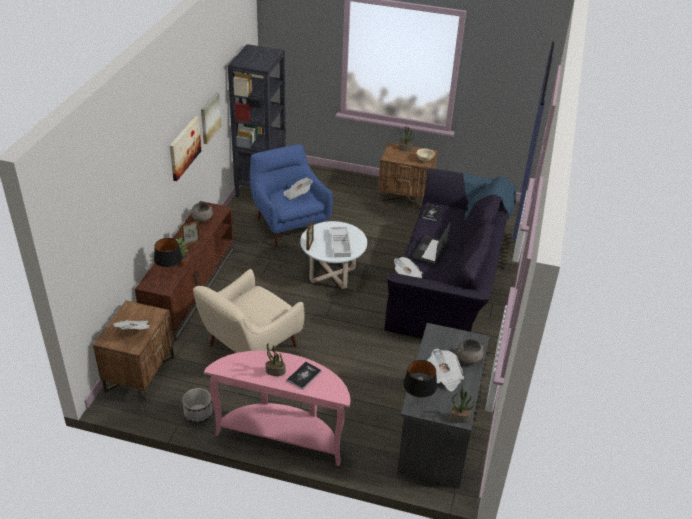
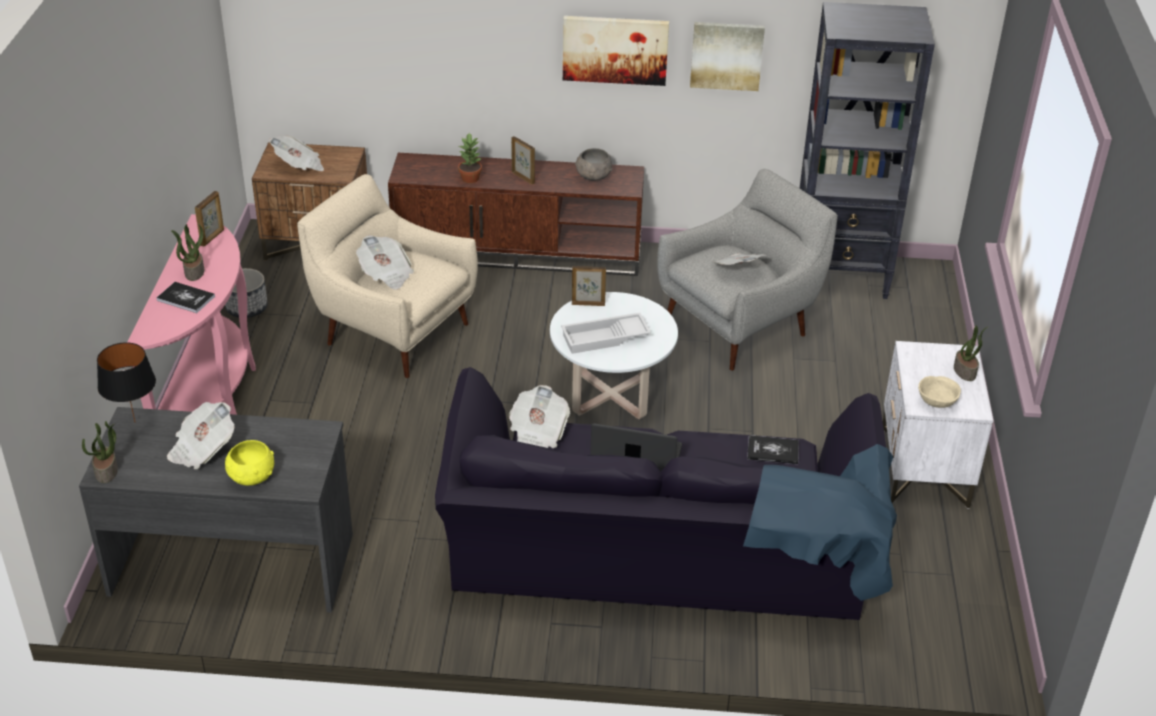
camera: 80 degrees right, 0 degrees up
black table lamp [154,238,183,278] -> none
blue armchair [250,144,333,247] -> grey armchair [657,169,838,371]
brown nightstand [378,142,438,208] -> white nightstand [883,341,993,509]
grey bowl [457,339,483,364] -> yellow bowl [225,440,274,486]
none -> picture frame [195,191,224,247]
none -> newspaper [356,235,414,290]

